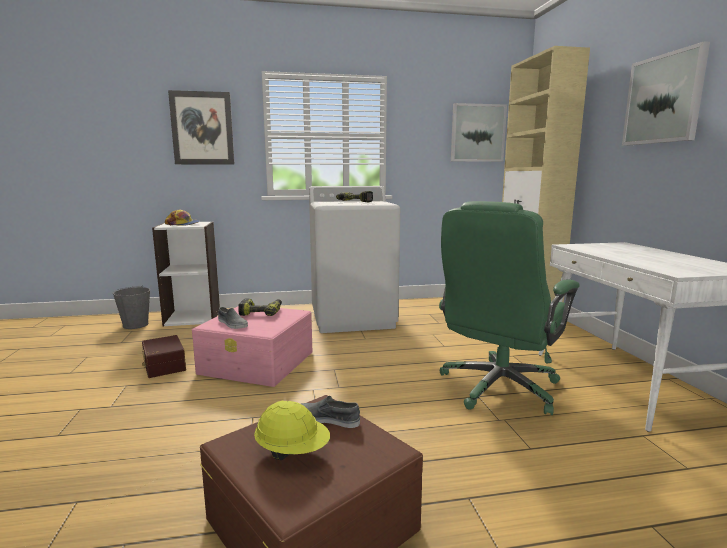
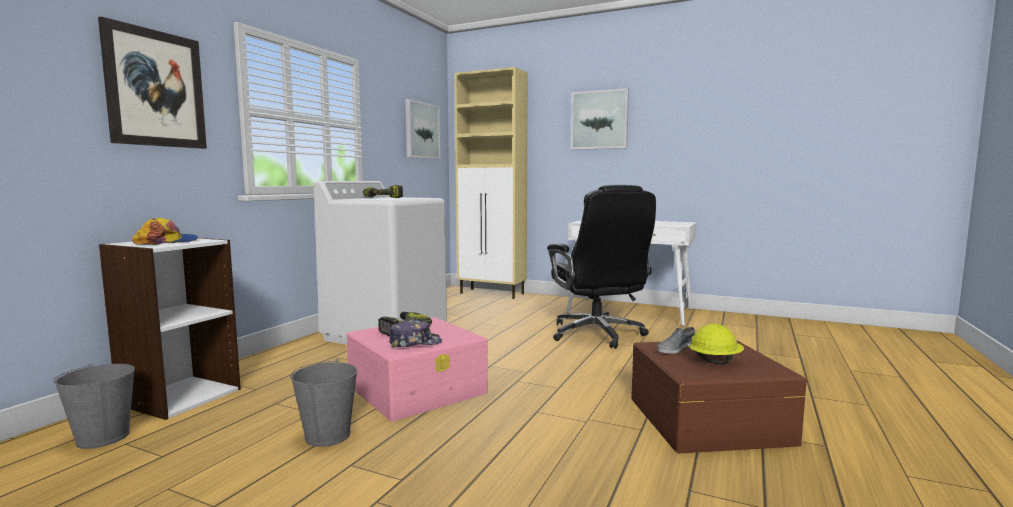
camera: 55 degrees left, 5 degrees down
brown storage box [142,335,186,378] -> grey bucket [290,359,357,447]
grey shoe [218,307,248,329] -> cap [389,320,442,348]
green office chair [439,201,580,415] -> black office chair [547,185,656,349]

